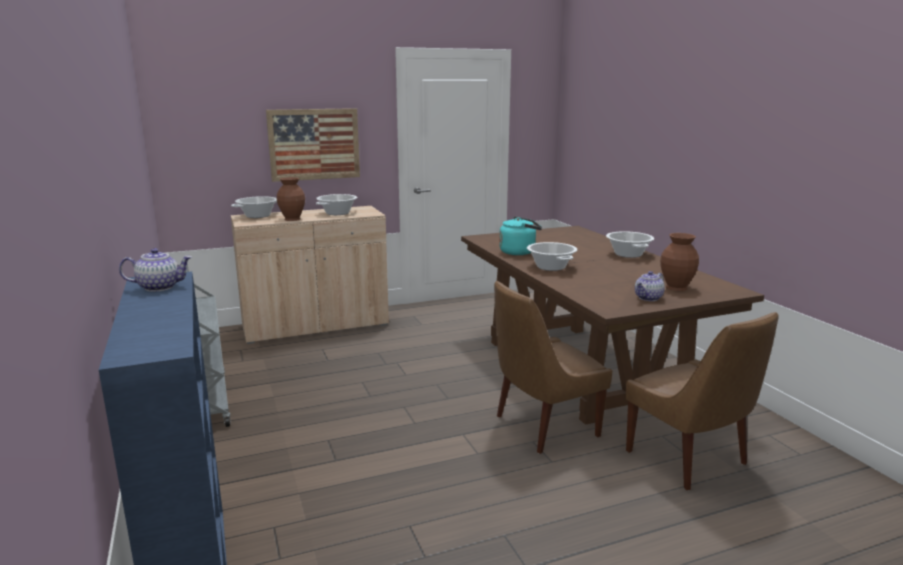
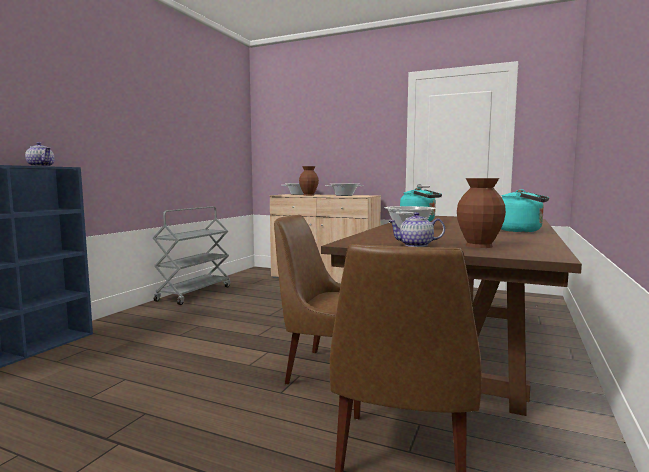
camera: 45 degrees right, 10 degrees down
picture [266,108,360,182] -> none
cooking pot [606,231,654,258] -> turquoise kettle [501,189,549,232]

